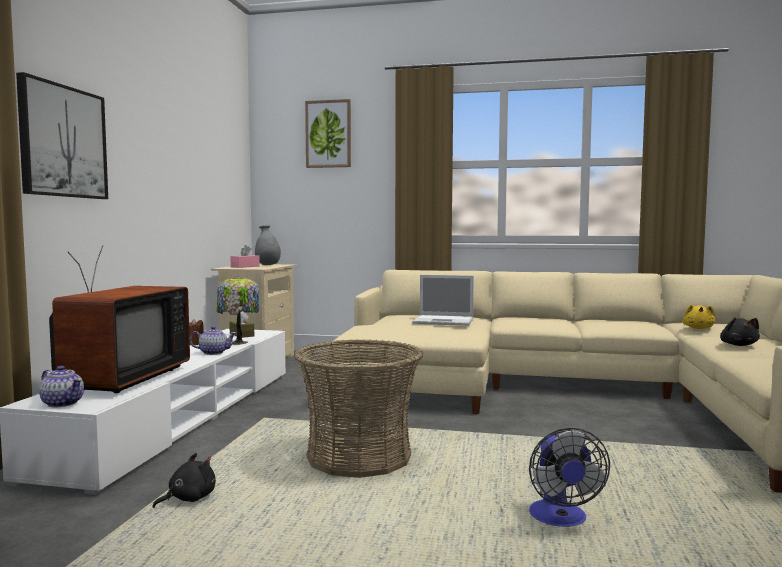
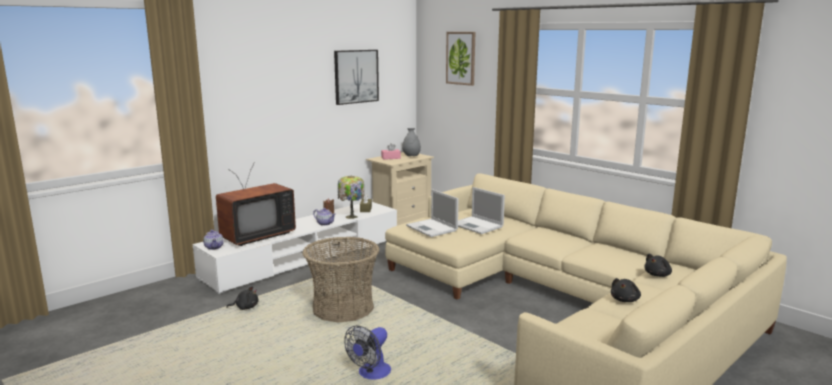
camera: 35 degrees right, 10 degrees up
picture [16,72,108,199] -> picture moved to [334,50,379,105]
yellow plush toy [683,304,715,329] -> black plush toy [644,254,672,277]
none -> laptop [406,189,458,237]

